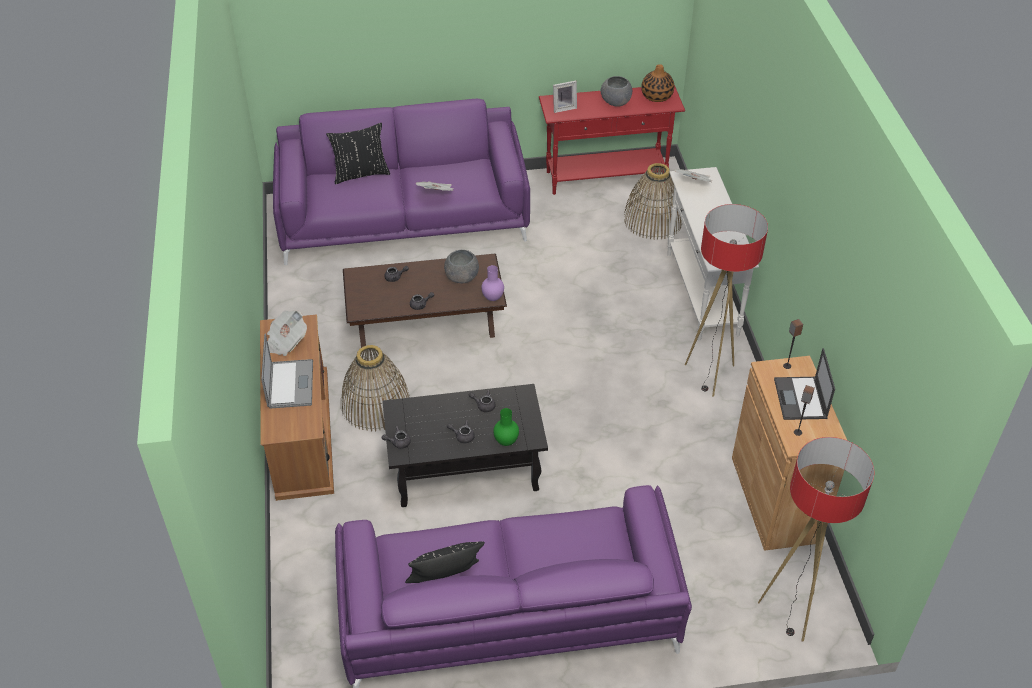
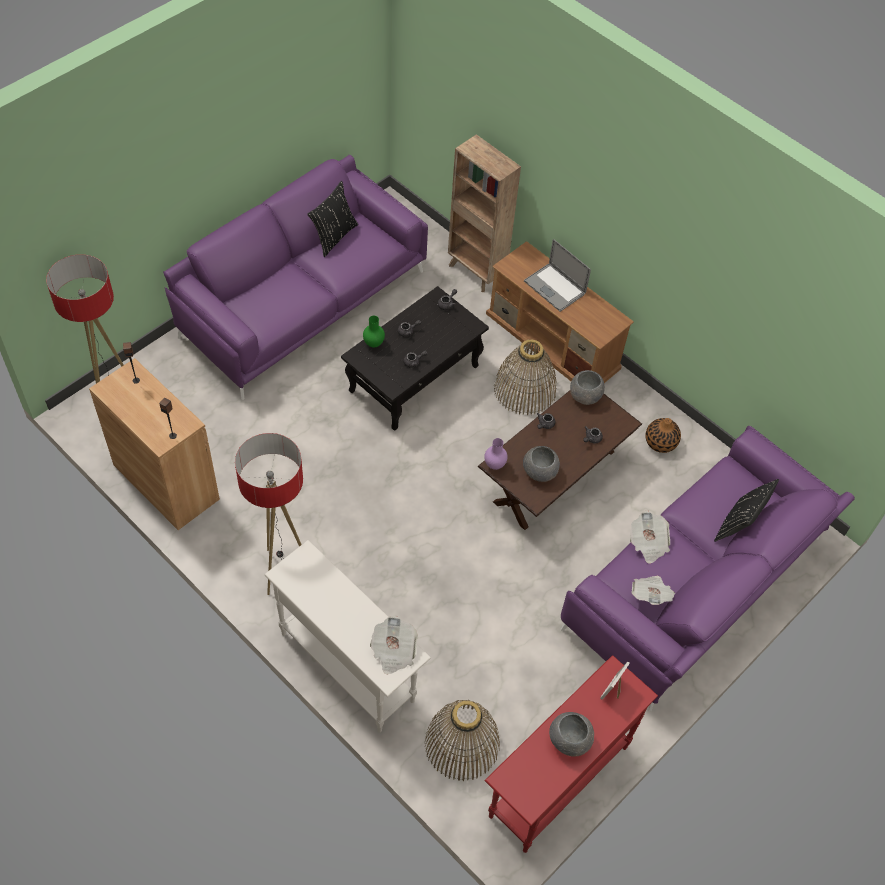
camera: 140 degrees right, 10 degrees up
newspaper [267,310,307,356] -> newspaper moved to [631,576,675,605]
vase [641,64,674,102] -> vase moved to [645,418,681,453]
laptop [774,348,835,420] -> none
none -> brown bookcase [448,134,521,292]
none -> grey bowl [570,370,605,405]

